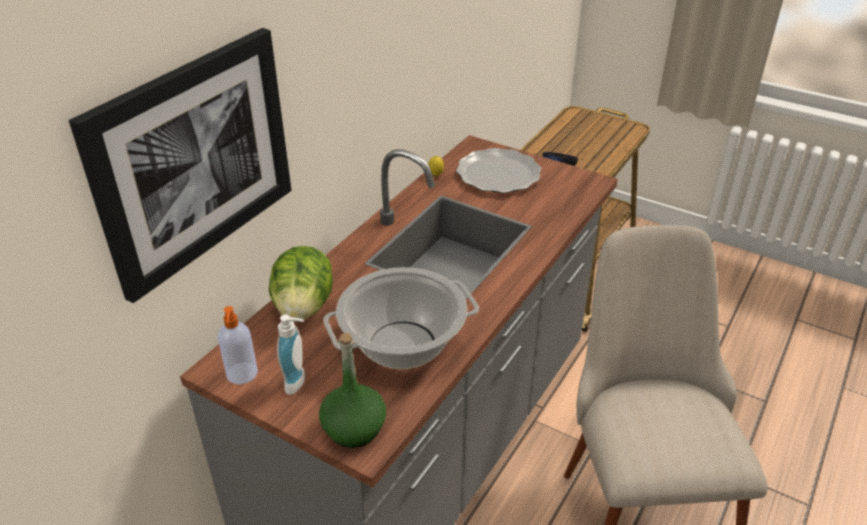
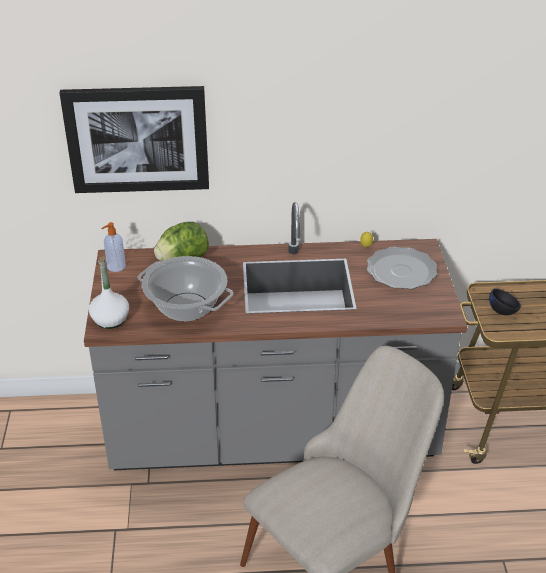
camera: 55 degrees right, 0 degrees up
soap dispenser [277,315,305,395] -> none
green bottle [319,333,386,448] -> white bottle [89,256,129,329]

